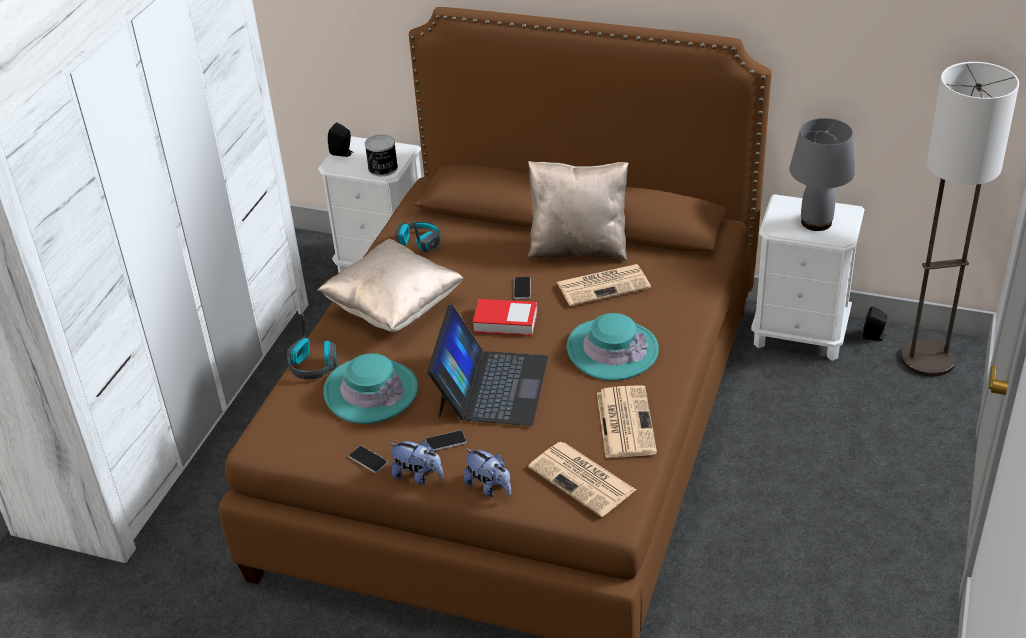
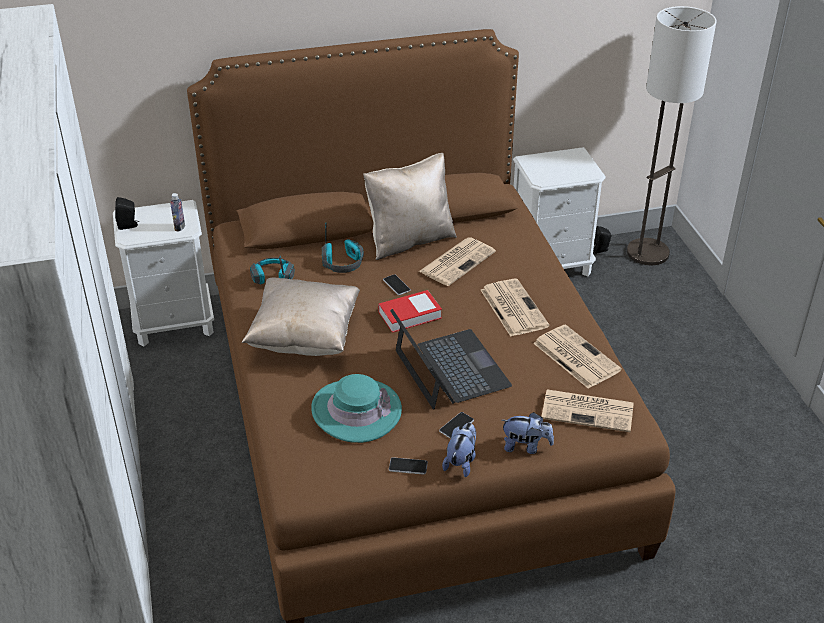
camera: 35 degrees left, 0 degrees up
headphones [287,314,337,379] -> headphones moved to [322,223,364,273]
can [365,134,398,176] -> bottle [170,193,185,232]
plush toy [389,440,444,485] -> plush toy turned 60 degrees counterclockwise [442,423,476,477]
turquoise hat [567,313,659,381] -> newspaper [481,279,550,337]
grey table lamp [790,118,855,231] -> none

